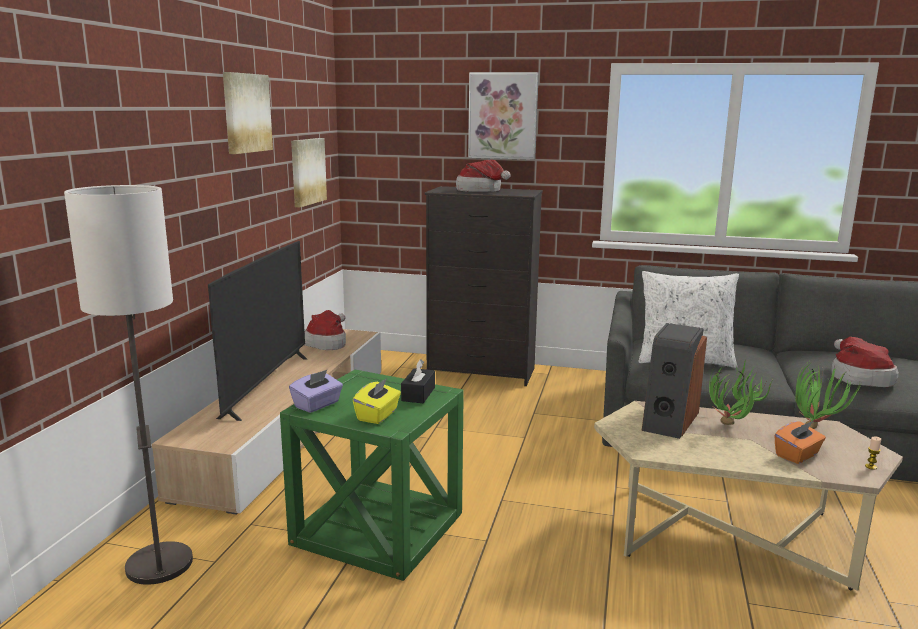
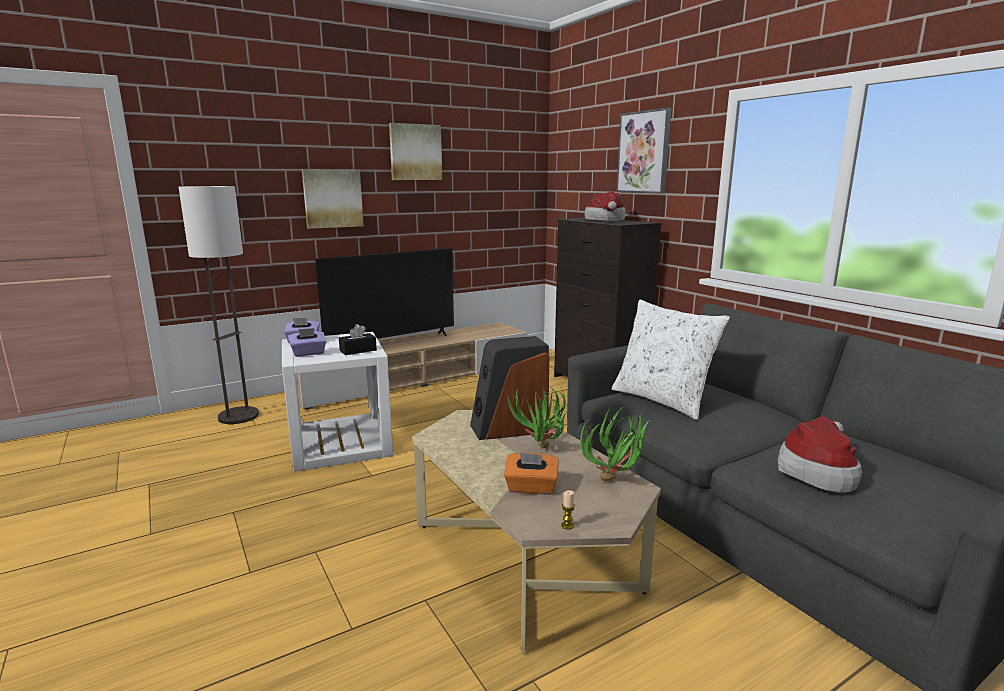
camera: 45 degrees right, 0 degrees up
green side table [280,370,464,581] -> white side table [282,332,394,472]
picture [291,138,327,207] -> picture moved to [302,169,364,229]
hat [304,310,346,350] -> none
yellow tissue box [353,378,401,424] -> purple tissue box [288,328,326,357]

